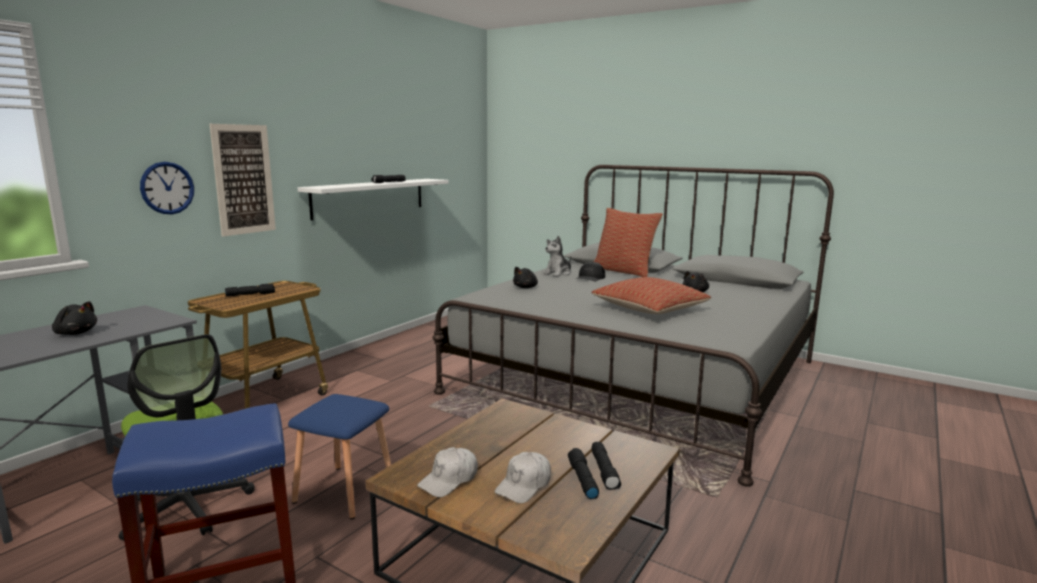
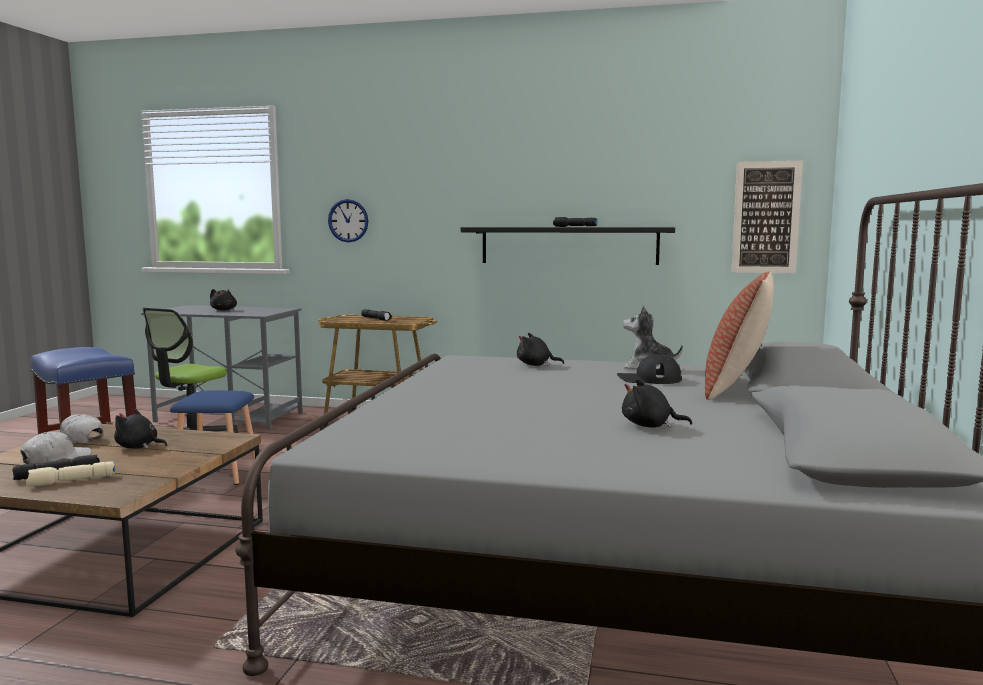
camera: 70 degrees right, 5 degrees down
picture [210,124,276,237] -> picture moved to [732,161,803,273]
white shelf [298,179,448,220] -> black shelf [461,227,675,265]
white cap [494,452,551,503] -> white cap turned 120 degrees clockwise [21,432,92,465]
black flashlight [591,442,621,490] -> beige flashlight [26,461,115,486]
pillow [592,277,711,314] -> none
none -> black plush toy [114,409,167,449]

